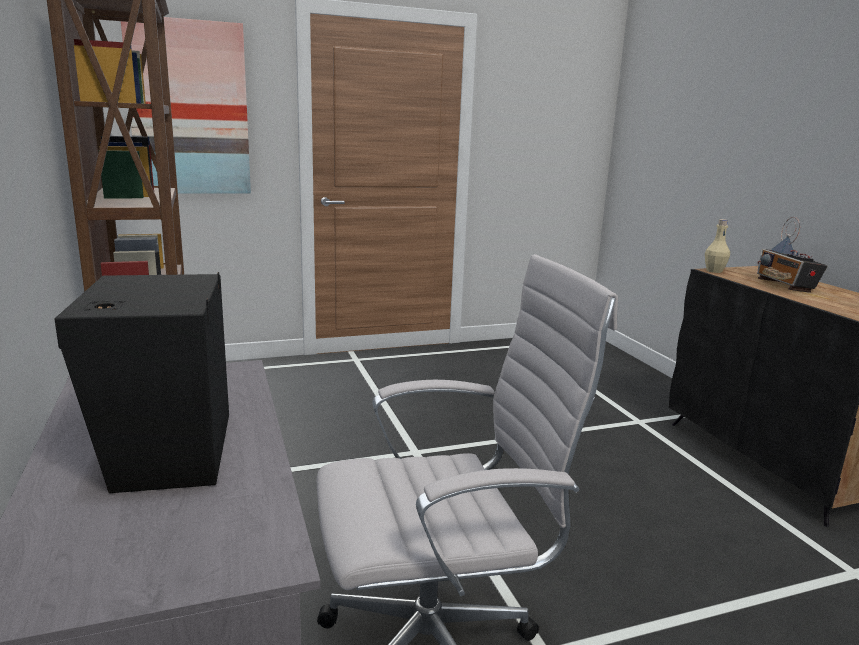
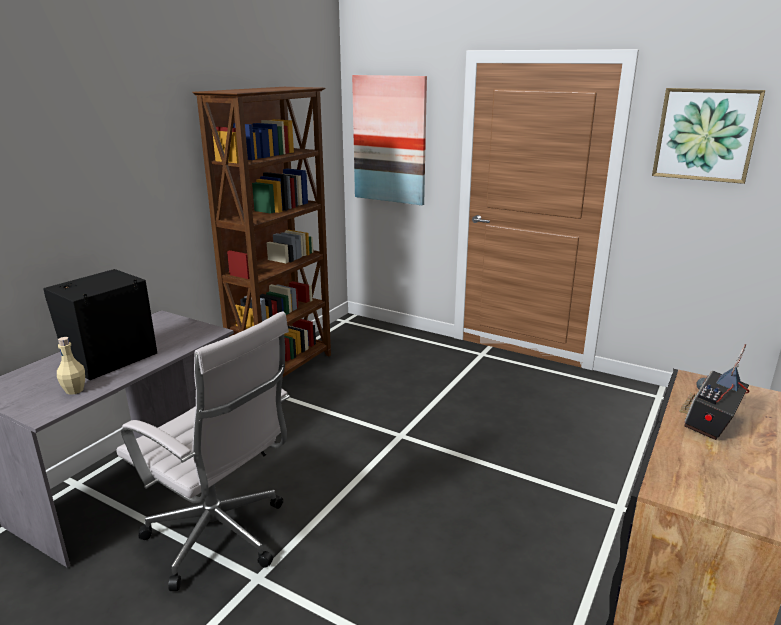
camera: 50 degrees right, 5 degrees up
beige bottle [705,219,730,273] -> beige bottle moved to [57,337,85,395]
none -> picture [652,88,765,184]

